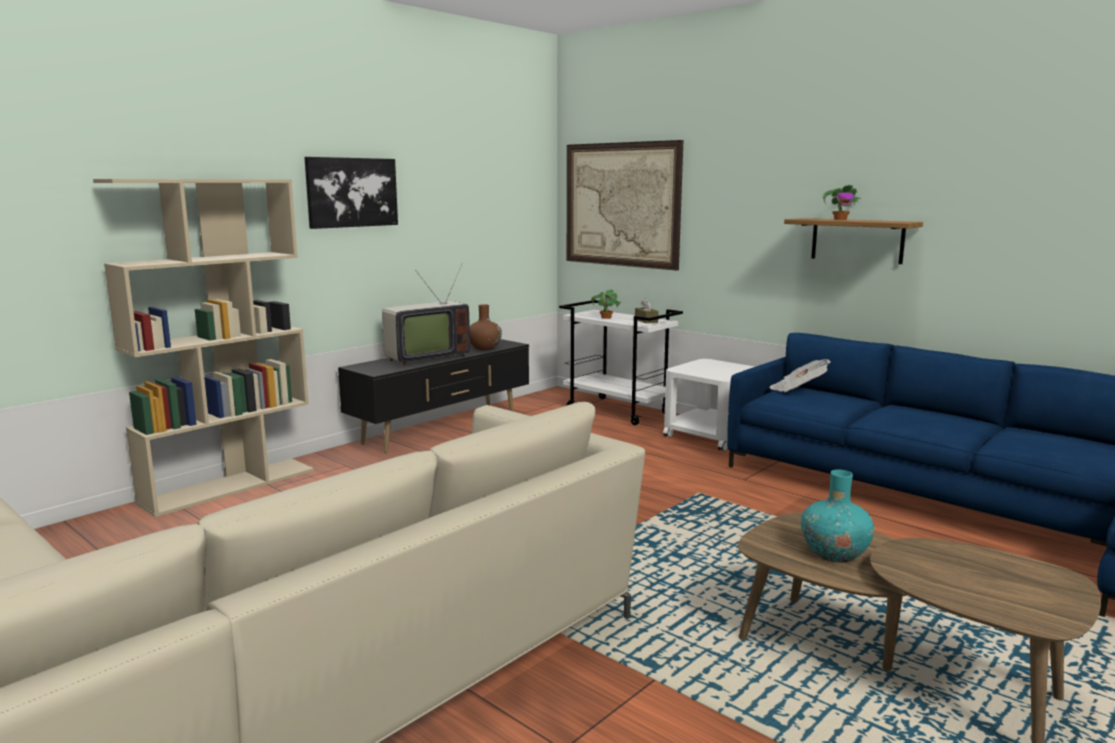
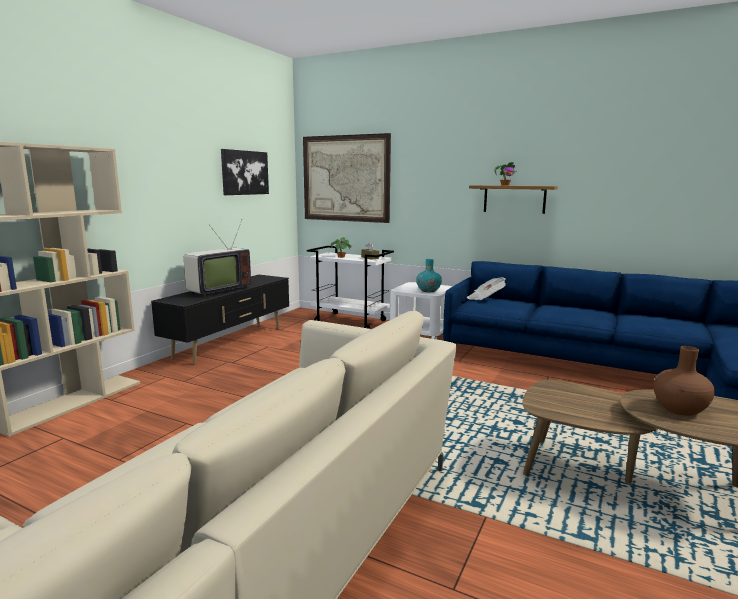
camera: 15 degrees left, 0 degrees up
picture [304,157,398,229] -> picture moved to [221,149,269,195]
brown vase [470,304,502,350] -> brown vase moved to [653,346,715,416]
turquoise vase [801,470,874,562] -> turquoise vase moved to [416,259,442,292]

